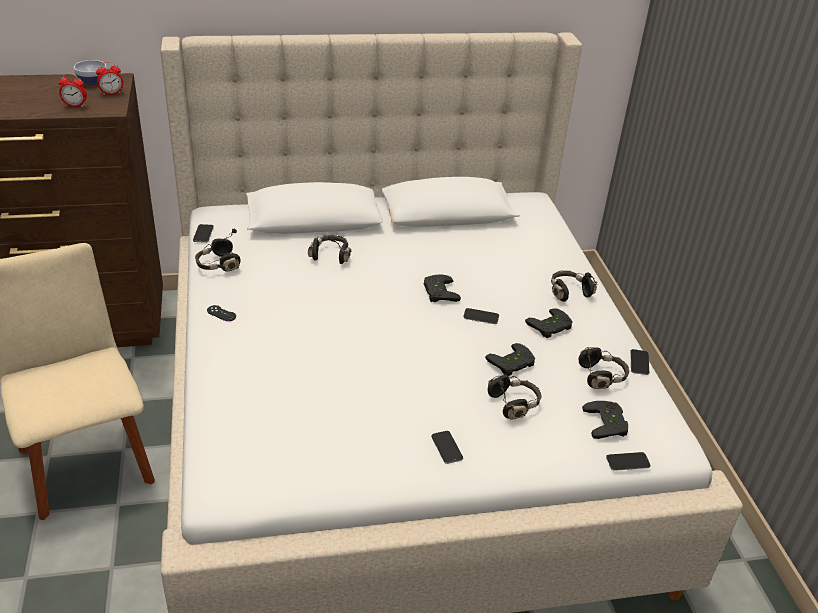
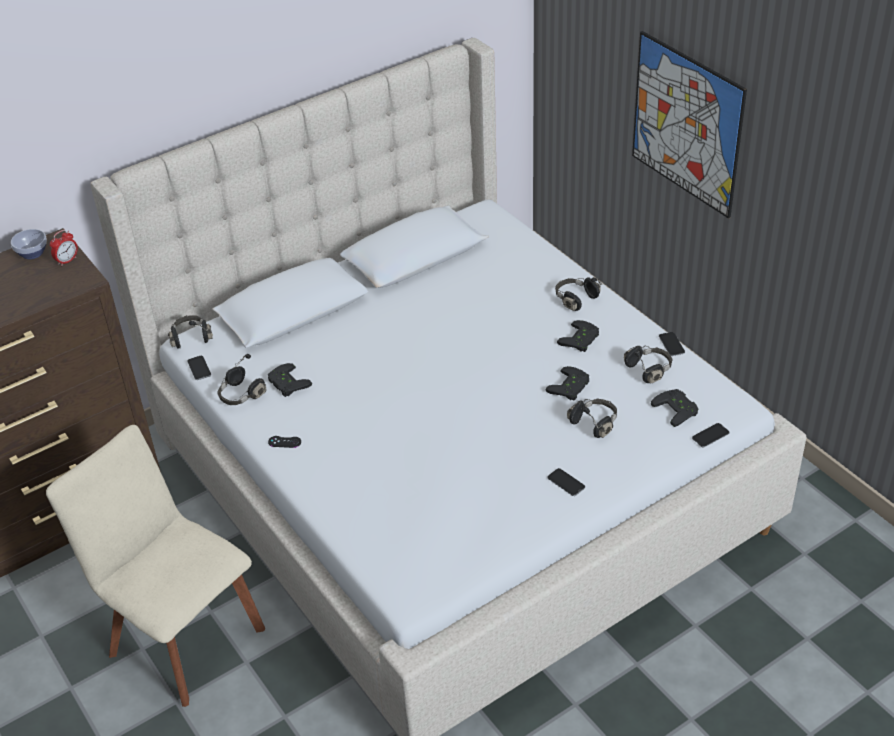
camera: 20 degrees left, 5 degrees up
alarm clock [59,73,87,108] -> none
black headphones [308,235,351,264] -> black headphones moved to [168,315,213,348]
black game controller [424,274,461,303] -> black game controller moved to [268,363,312,397]
phone [463,308,499,324] -> none
none -> picture [632,31,747,219]

